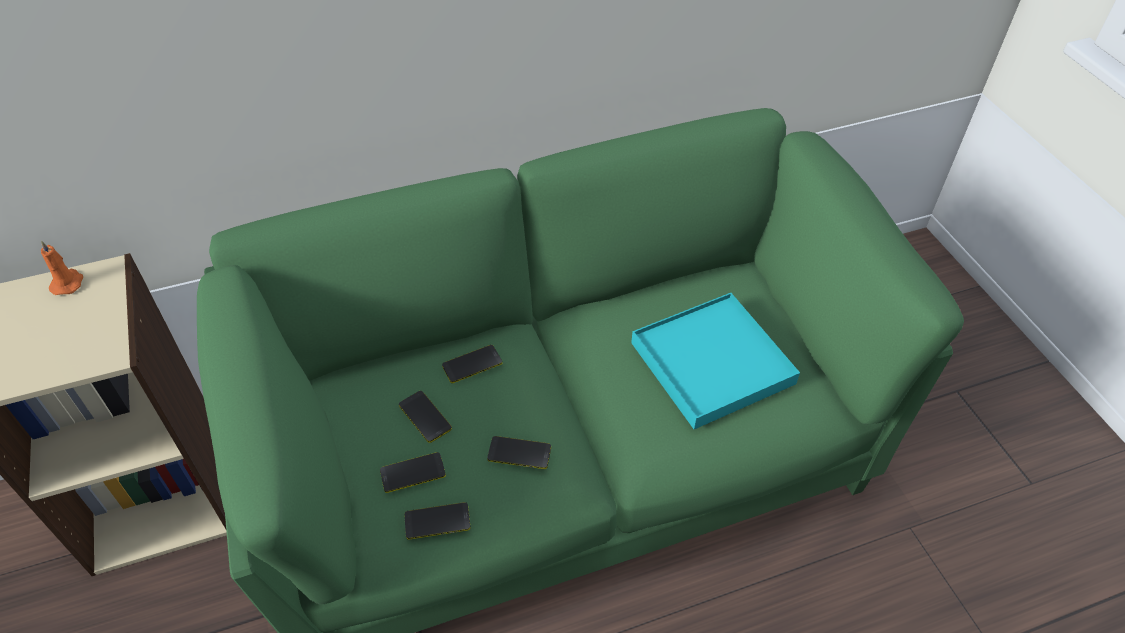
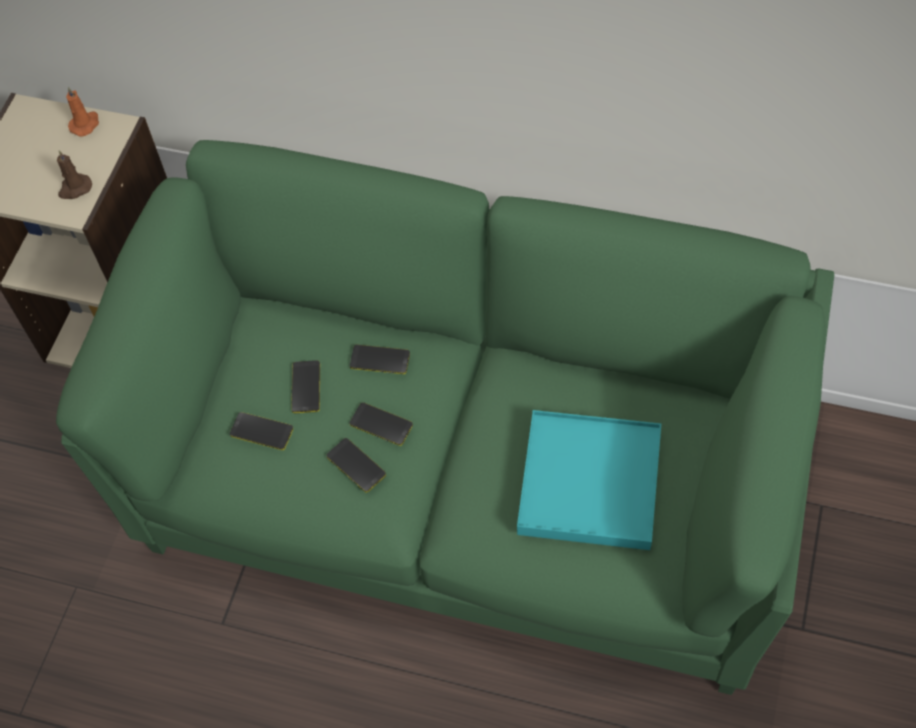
camera: 40 degrees right, 10 degrees up
phone [404,502,471,540] -> phone moved to [350,403,413,446]
none -> brown candle [57,150,92,199]

